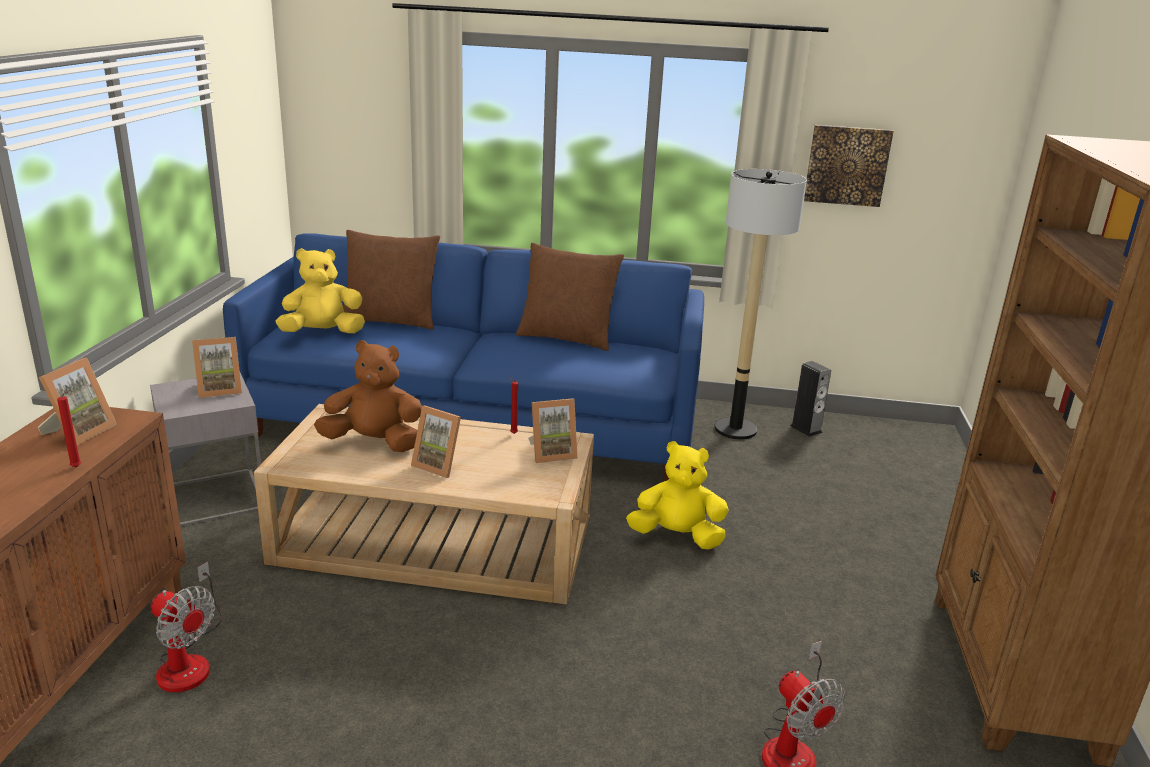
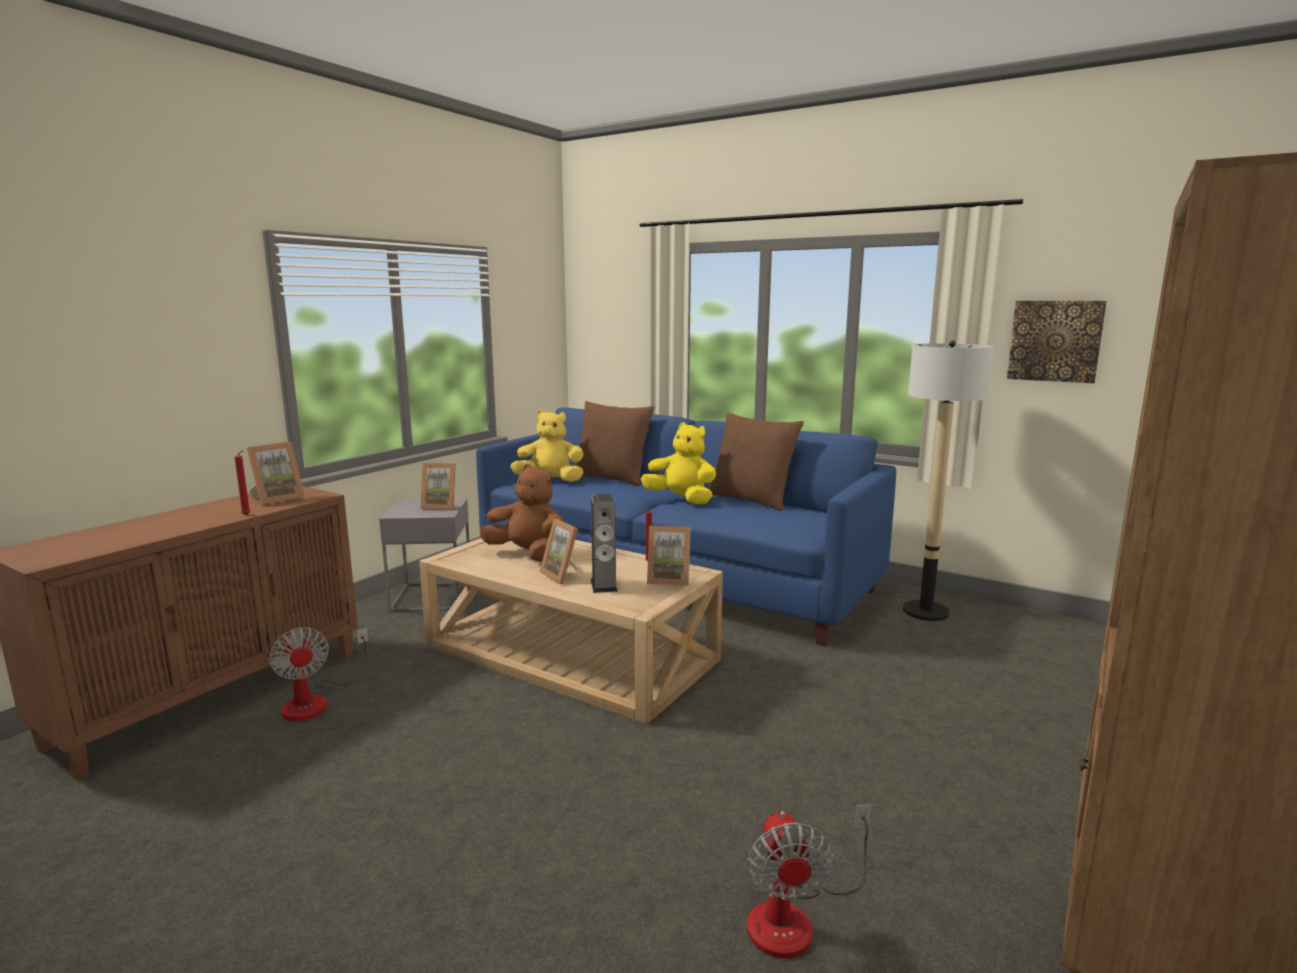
camera: 25 degrees right, 10 degrees down
yellow plush toy [626,441,729,550] -> yellow plush toy moved to [641,422,716,505]
speaker [790,361,831,437] -> speaker moved to [591,494,618,593]

